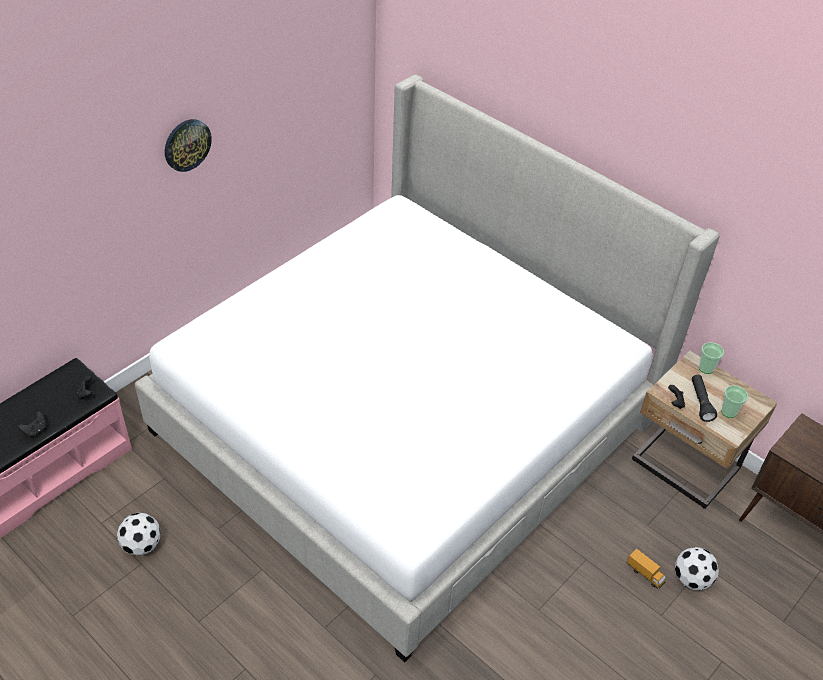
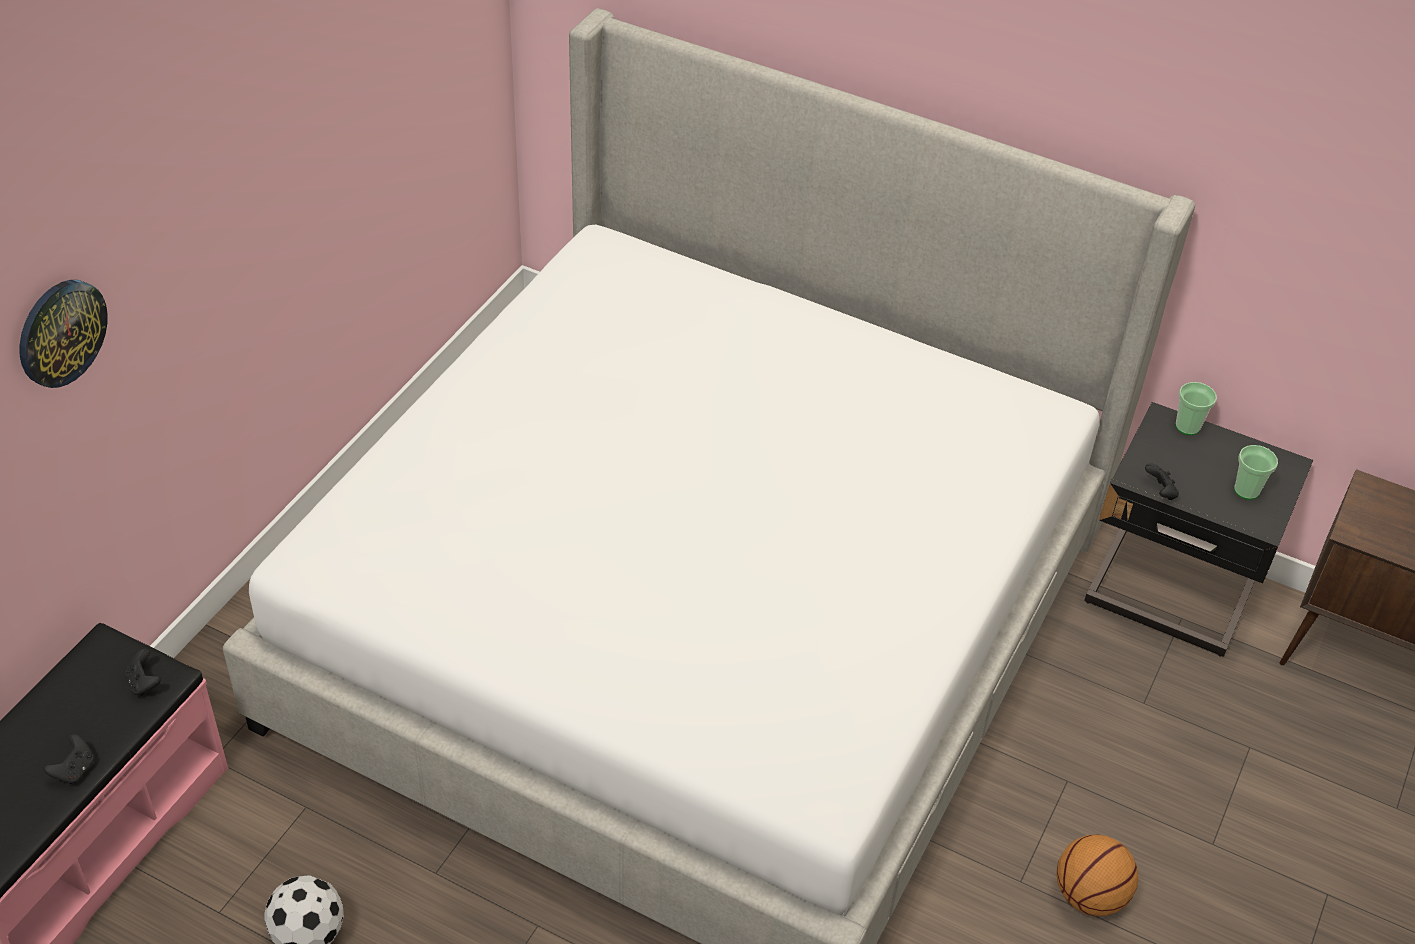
camera: 15 degrees left, 0 degrees up
wall clock [165,119,212,172] -> wall clock moved to [20,280,108,388]
toy truck [627,548,666,590] -> none
beige nightstand [632,351,777,509] -> black nightstand [1084,402,1313,657]
football [675,547,719,590] -> none
black flashlight [692,375,717,422] -> none
none -> basketball [1056,834,1139,916]

